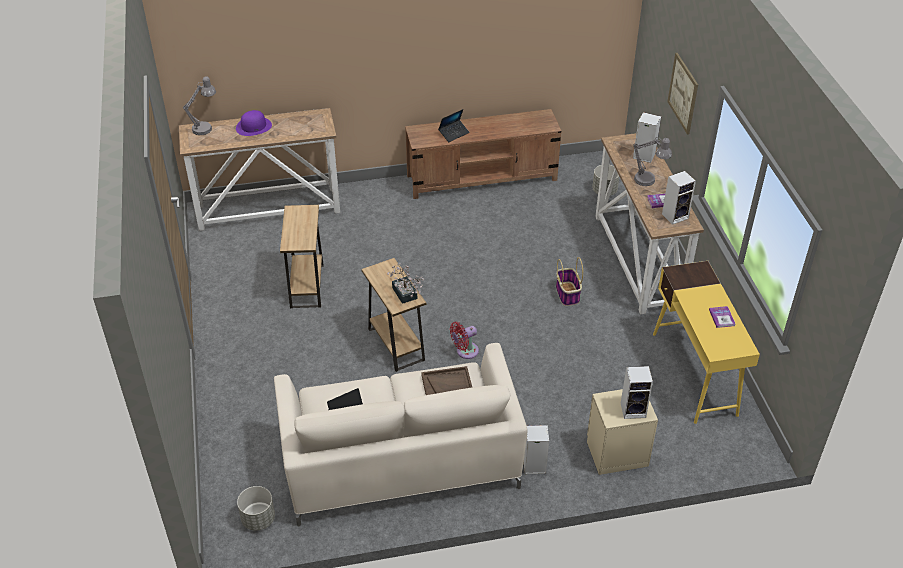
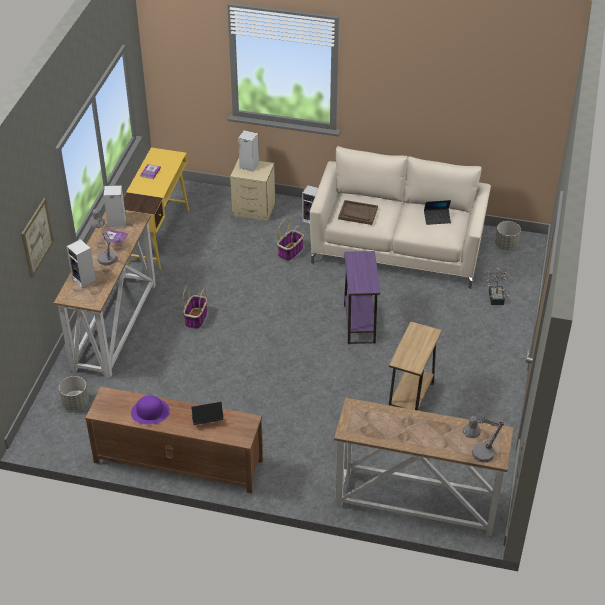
camera: 155 degrees left, 0 degrees up
purple hat [236,110,272,136] -> purple hat moved to [131,396,170,424]
brown side table [361,258,426,372] -> purple side table [344,251,380,344]
potted plant [387,263,425,304] -> potted plant moved to [485,268,509,305]
red fan [450,322,479,359] -> none
none -> basket [277,219,304,261]

